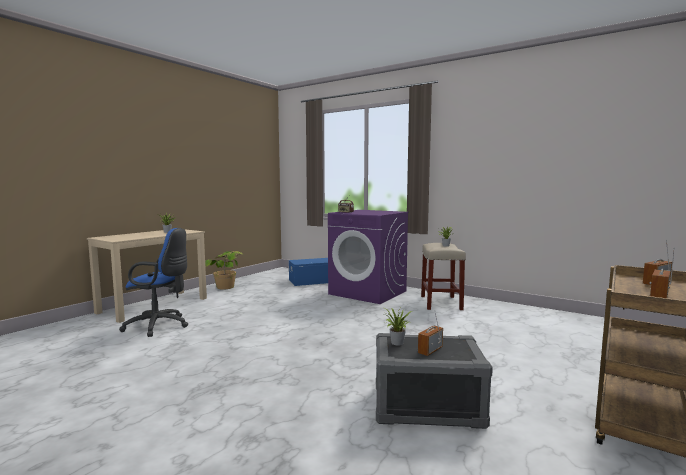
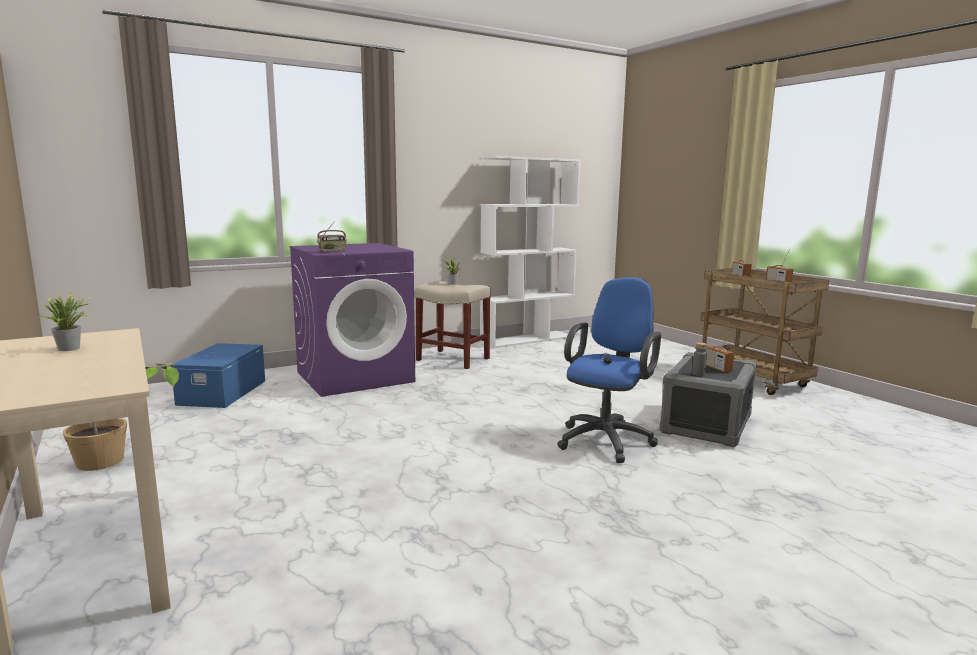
camera: 65 degrees left, 5 degrees up
blue office chair [119,228,188,337] -> blue office chair moved to [557,277,661,463]
potted plant [384,307,412,346] -> grey bottle [692,343,707,376]
none -> white bookcase [480,156,581,348]

